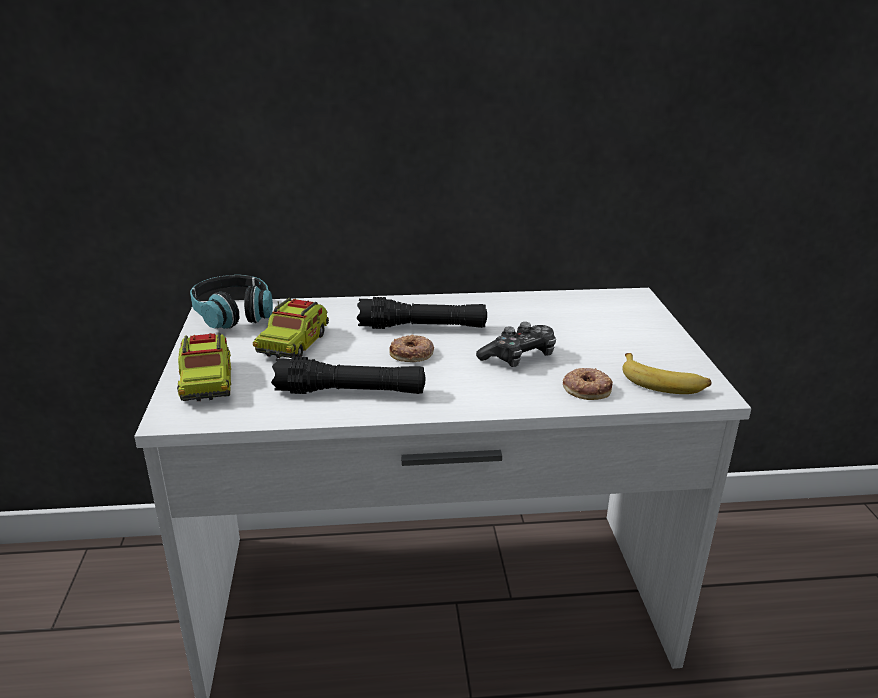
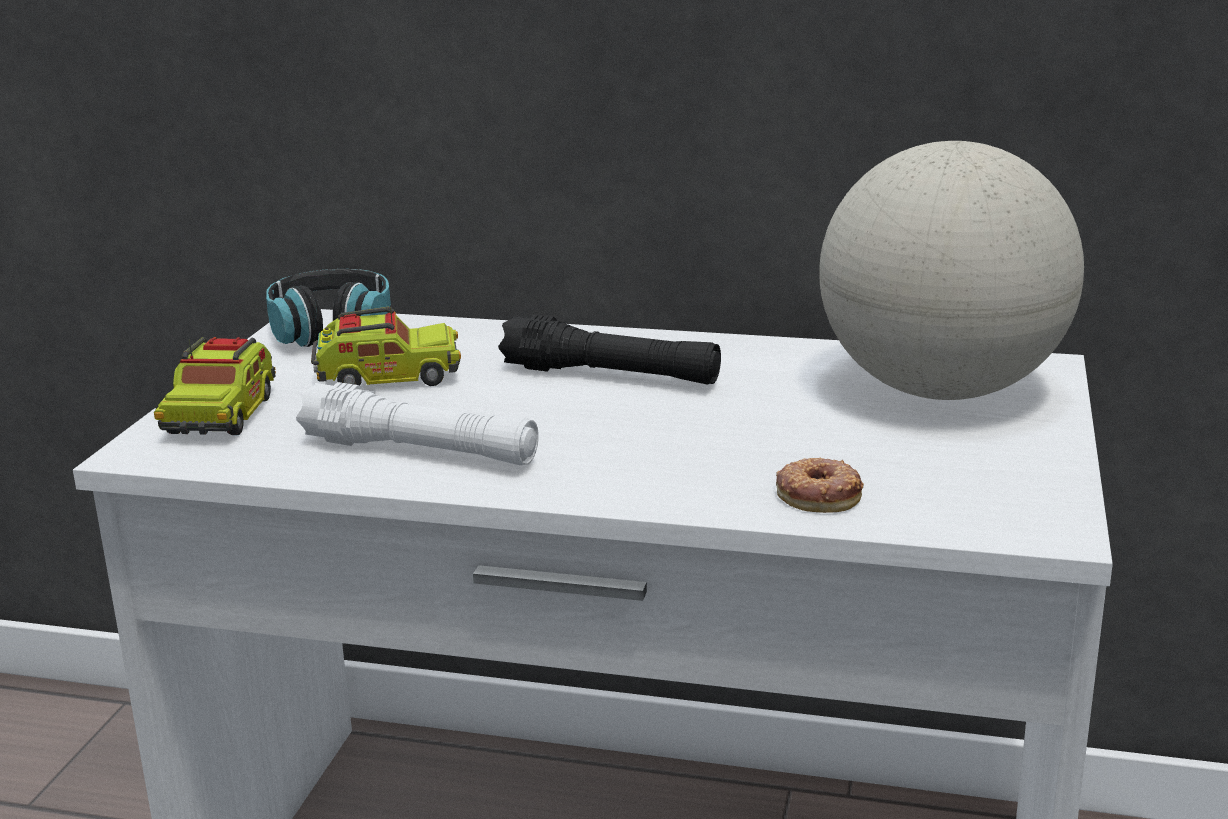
camera: 20 degrees right, 5 degrees down
toy truck [253,298,329,358] -> toy truck turned 135 degrees counterclockwise [311,307,461,386]
black flashlight [271,356,425,394] -> white flashlight [296,382,539,465]
donut [389,334,434,362] -> none
game controller [476,322,556,367] -> none
banana [622,353,712,394] -> none
none -> globe [819,141,1084,400]

